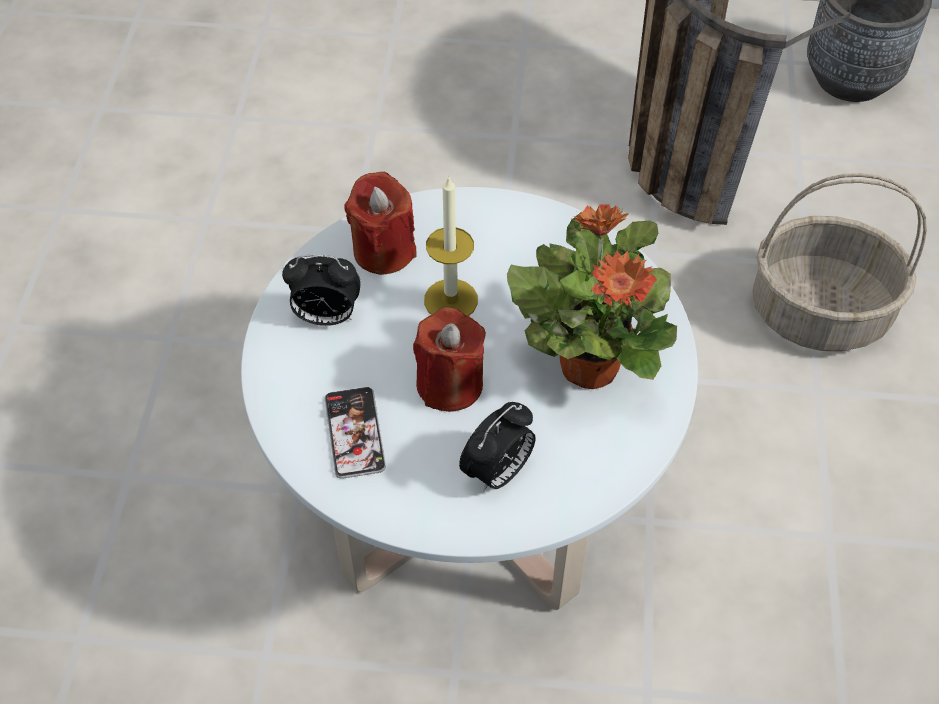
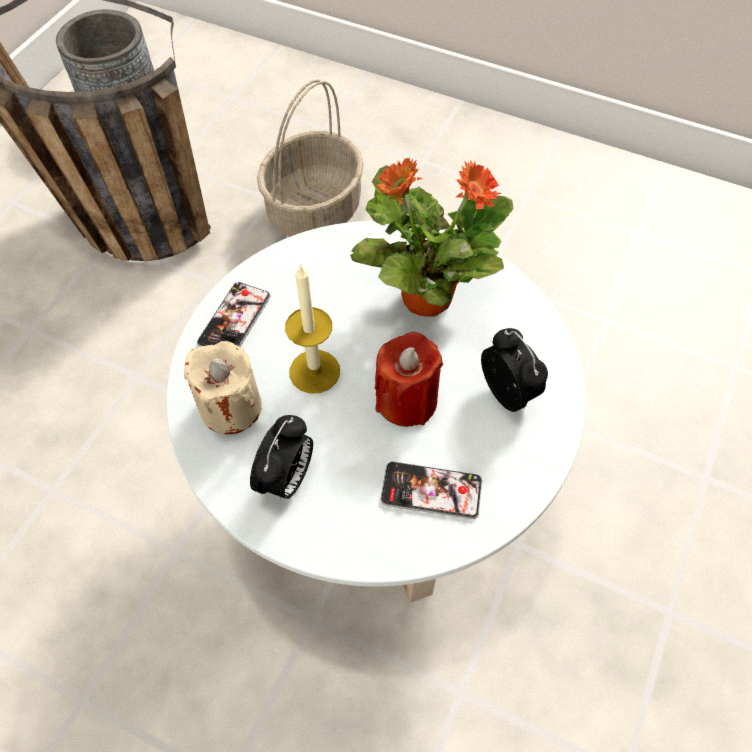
camera: 70 degrees left, 5 degrees up
red candle [344,171,417,275] -> beige candle [184,341,262,434]
none -> phone [197,282,271,347]

